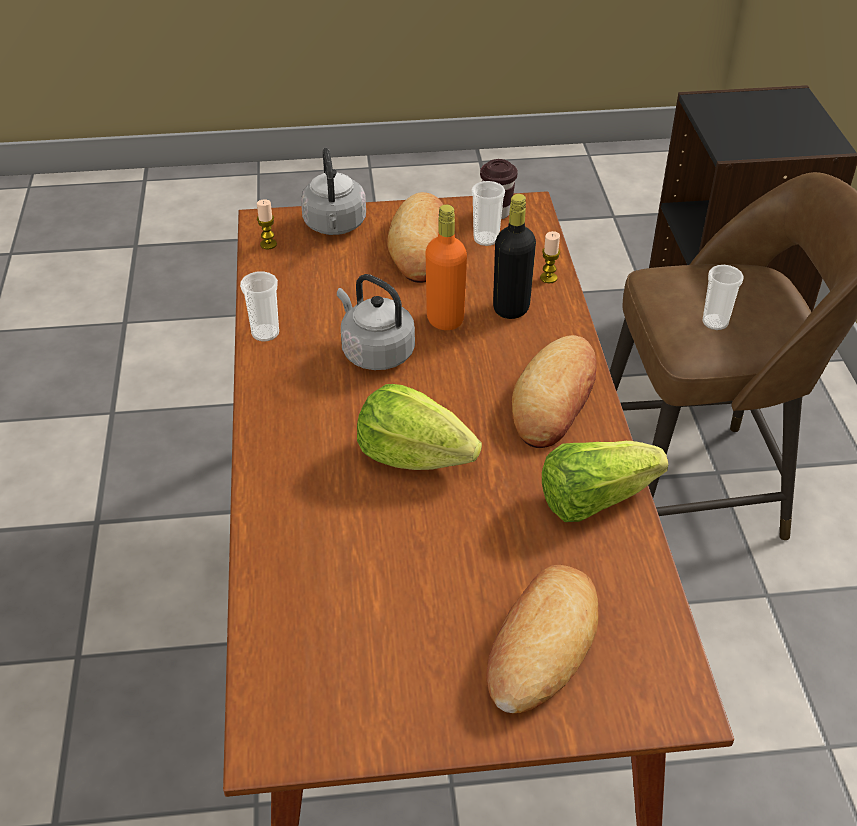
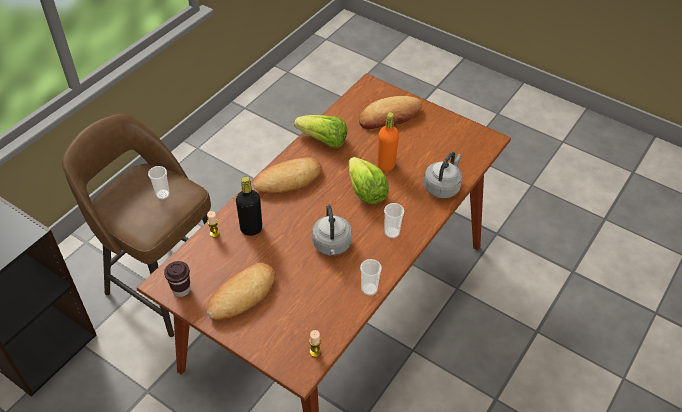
camera: 140 degrees left, 5 degrees up
grey kettle [301,148,366,235] -> grey kettle moved to [424,152,462,198]
orange bottle [426,204,467,330] -> orange bottle moved to [377,112,399,171]
cup [471,181,505,246] -> cup moved to [384,203,404,238]

